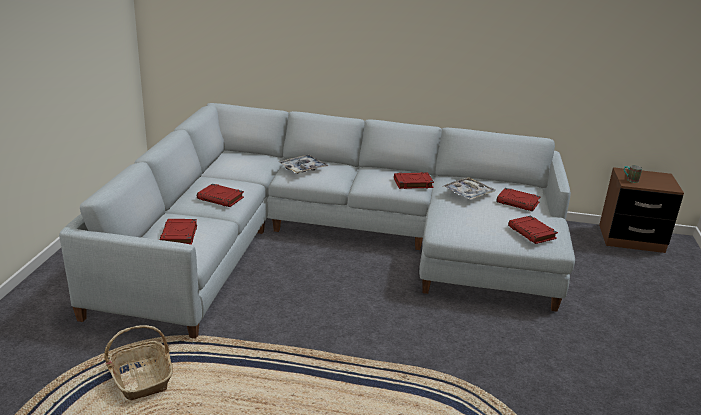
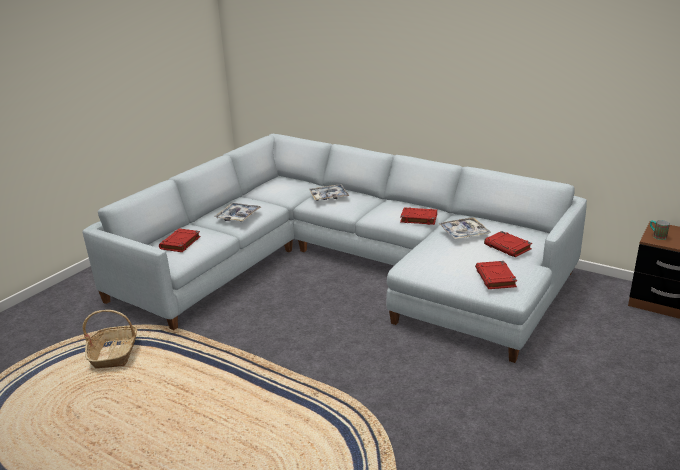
camera: 25 degrees right, 0 degrees up
red book [197,184,244,207] -> tray [214,203,261,222]

